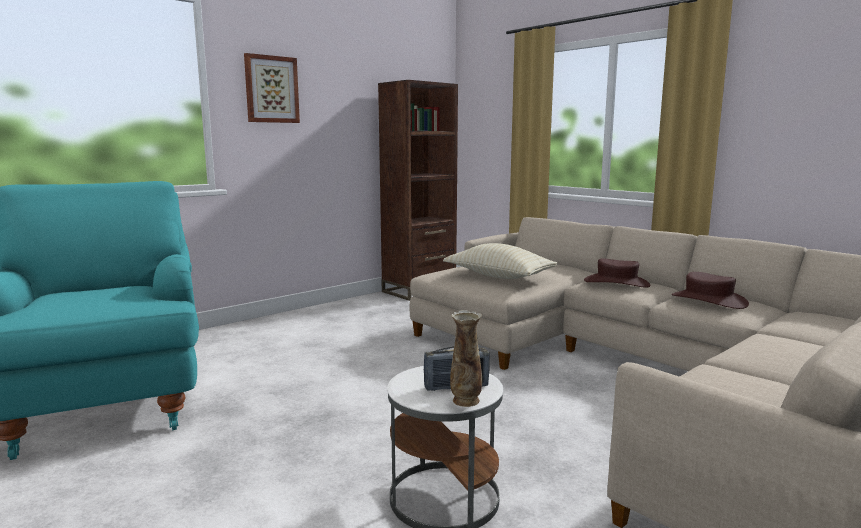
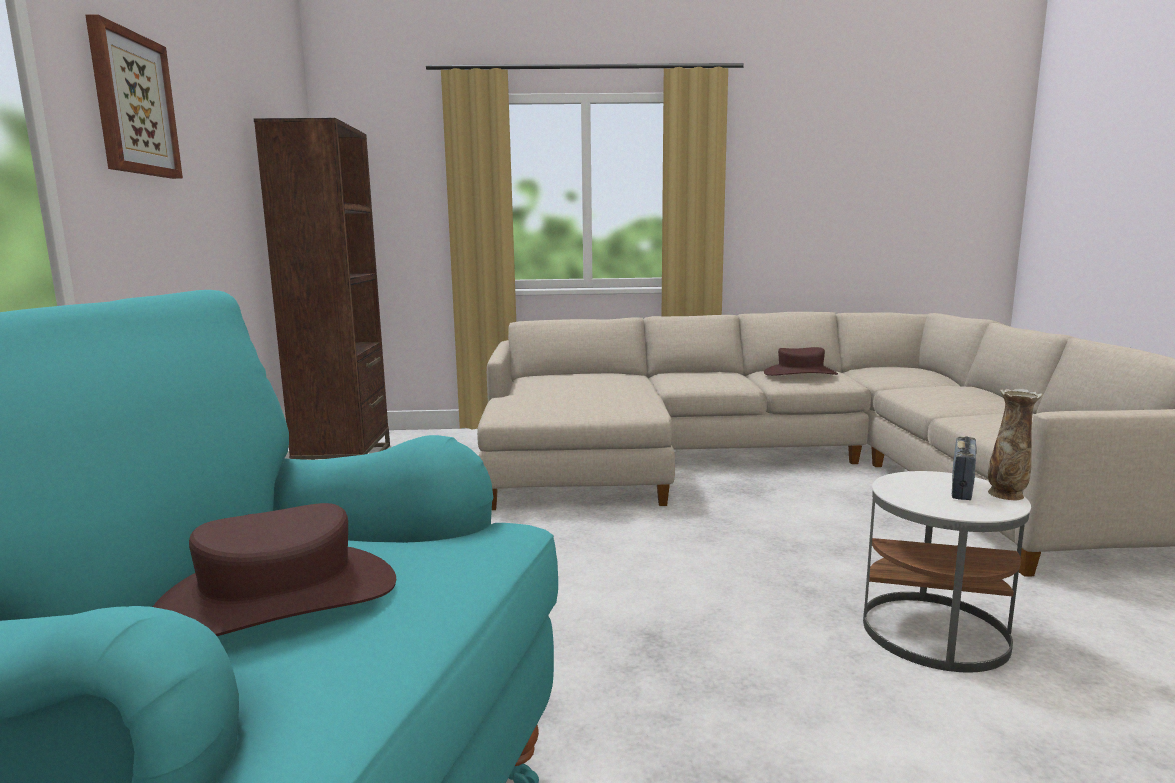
camera: 50 degrees left, 0 degrees up
beige pillow [443,243,558,279] -> none
brown hat [584,258,650,288] -> brown hat moved to [153,503,396,636]

